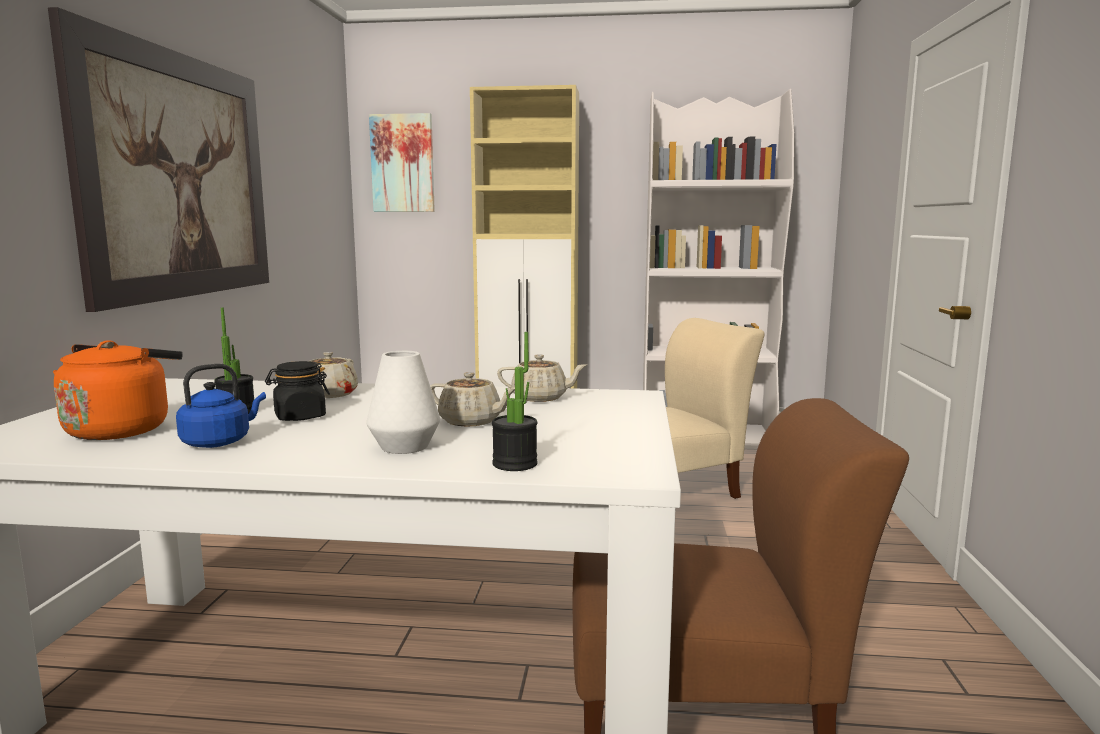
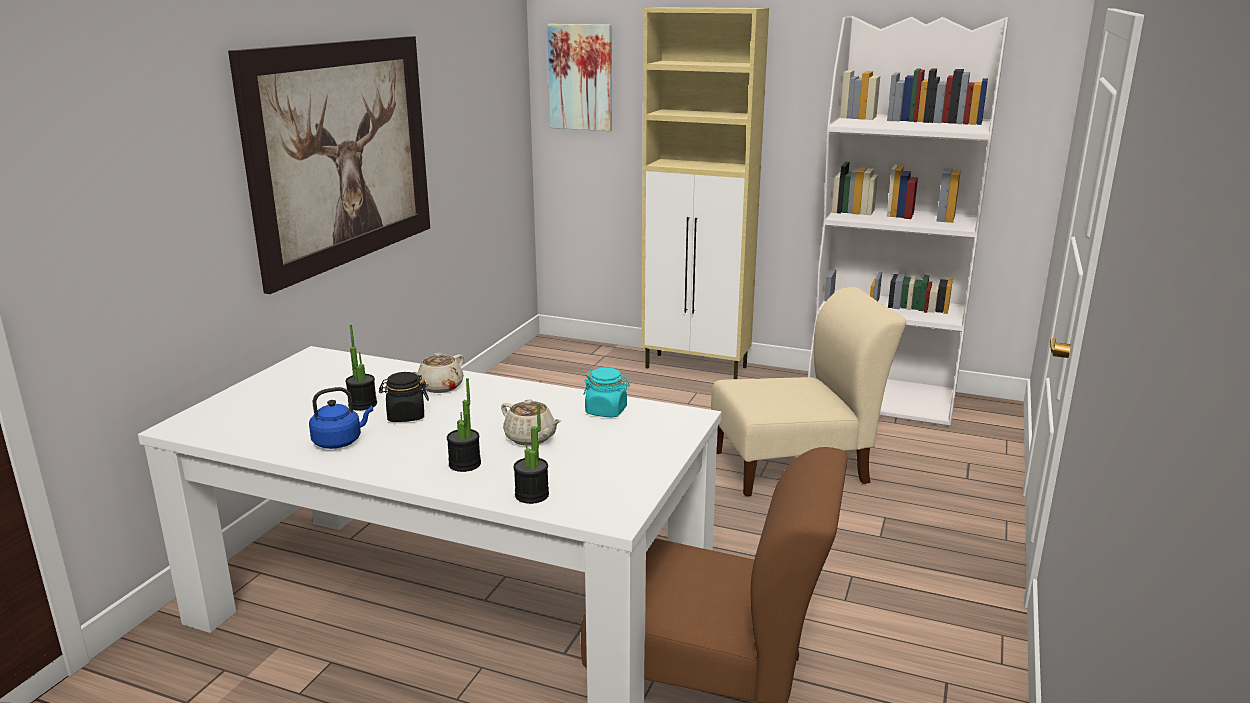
camera: 15 degrees right, 10 degrees up
orange kettle [53,340,183,440] -> none
white vase [366,351,440,454] -> potted plant [447,378,481,472]
beige teapot [497,354,587,402] -> turquoise jar [583,368,630,418]

